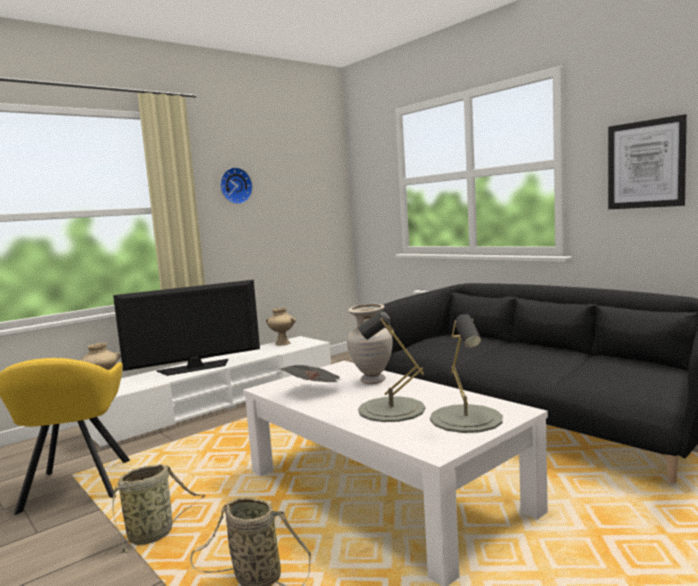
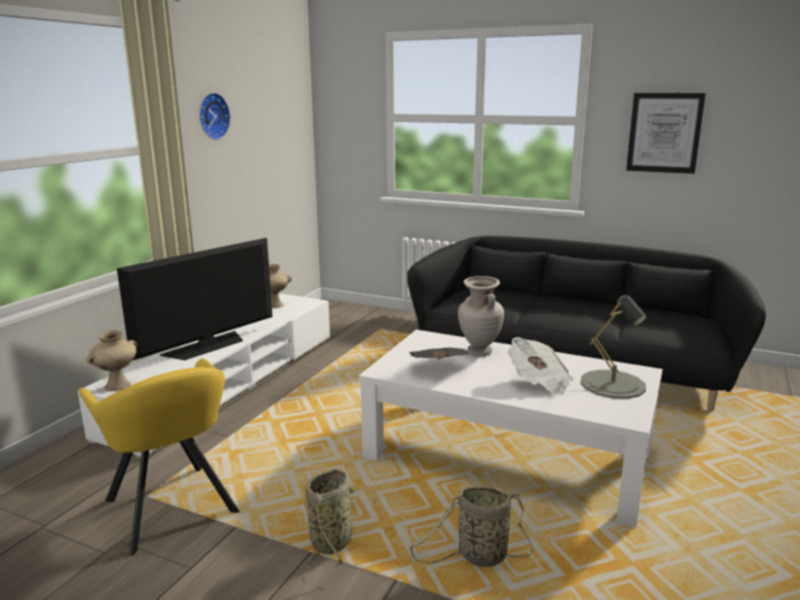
camera: 25 degrees left, 10 degrees up
grey table lamp [358,311,425,422] -> newspaper [508,337,573,396]

